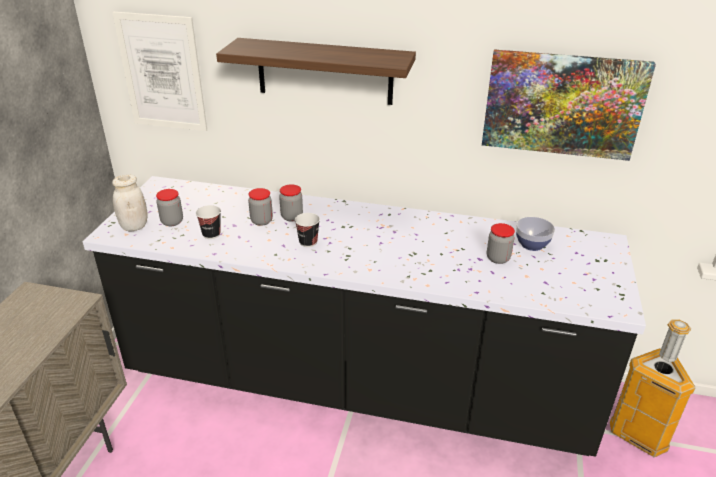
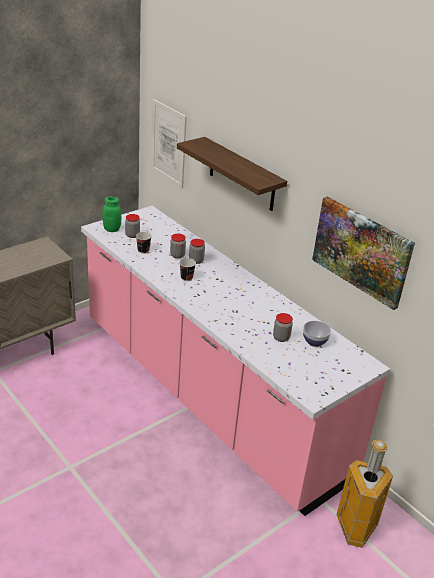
camera: 35 degrees right, 0 degrees up
black counter [83,176,646,457] -> pink counter [81,206,390,516]
white jar [112,175,148,231] -> green jar [102,197,121,232]

